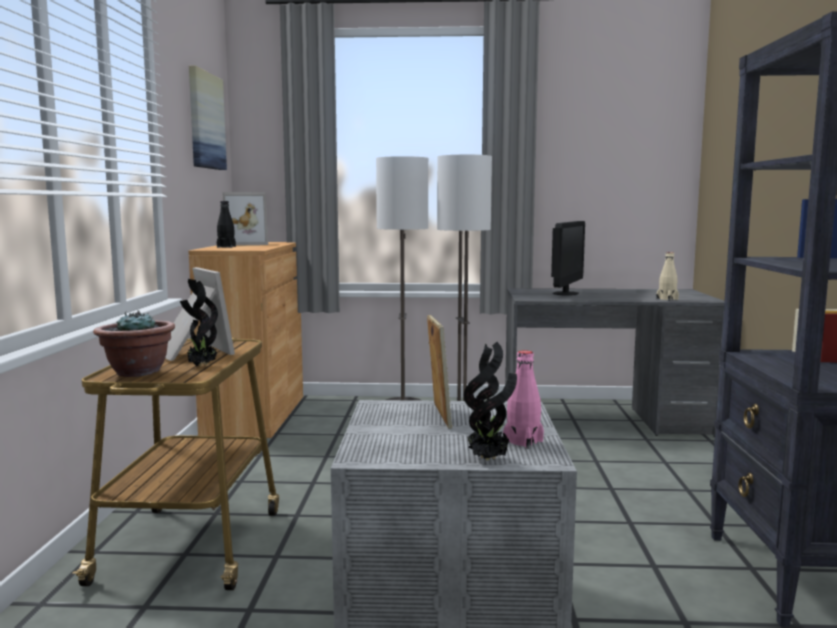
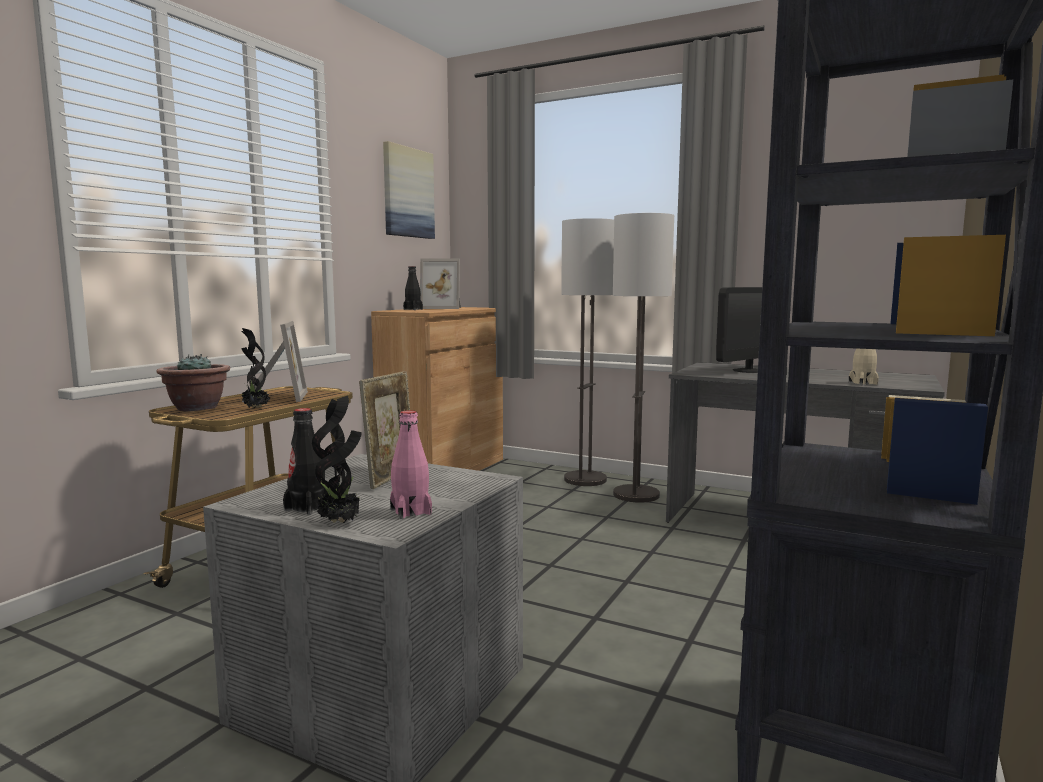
camera: 25 degrees right, 0 degrees up
none -> black bottle [283,408,328,515]

